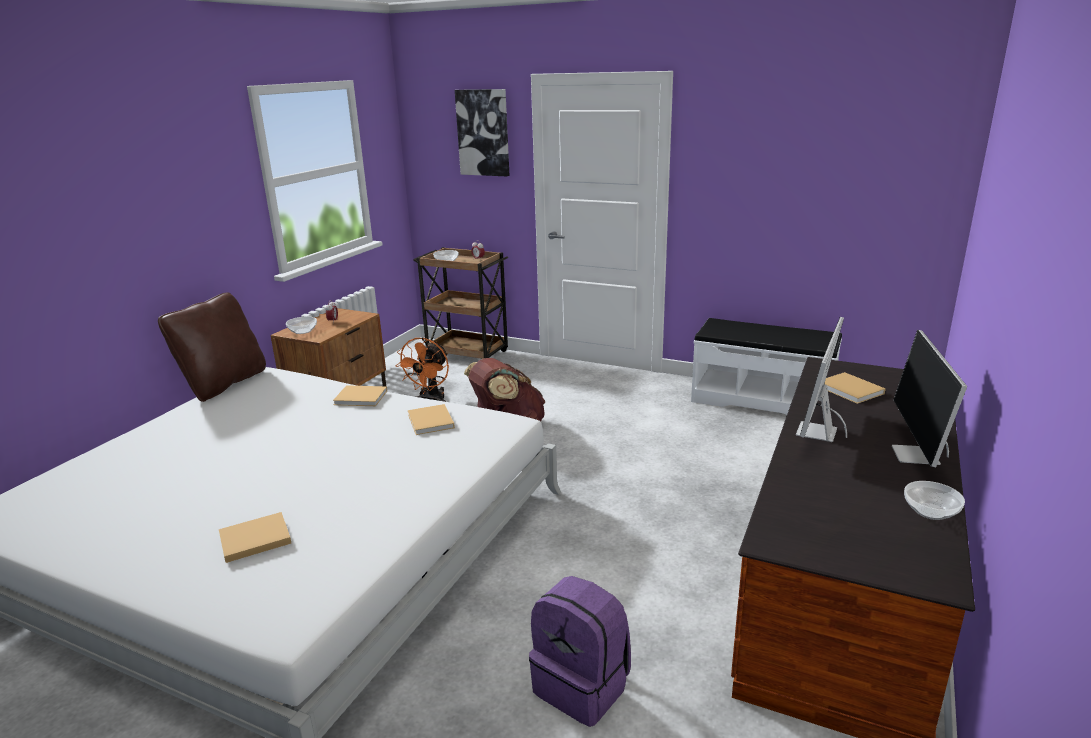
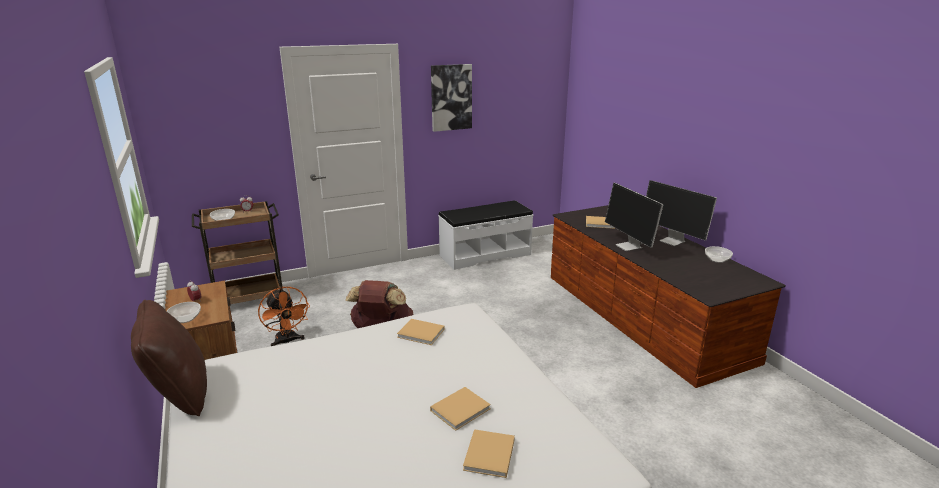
camera: 50 degrees left, 0 degrees up
beige book [333,385,387,406] -> beige book moved to [430,387,491,431]
picture [455,89,509,176] -> picture moved to [431,64,472,132]
purple backpack [529,576,631,727] -> none

